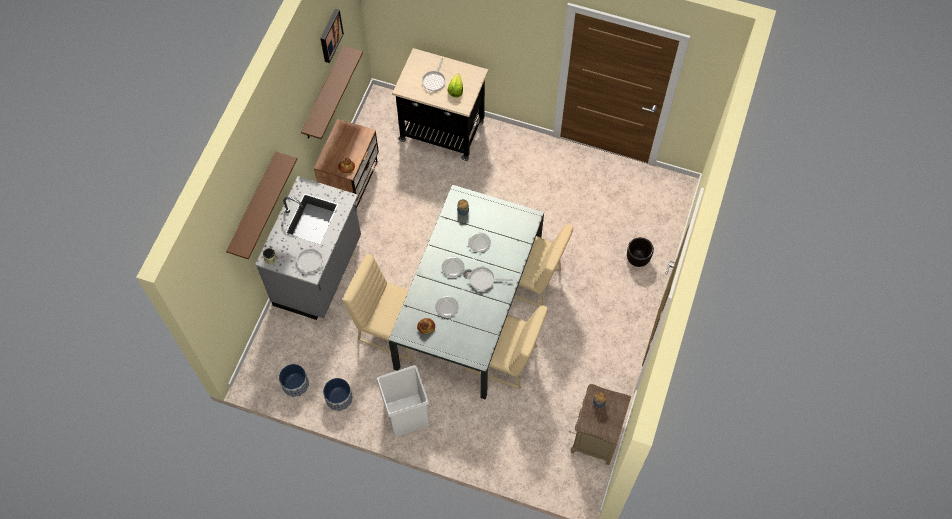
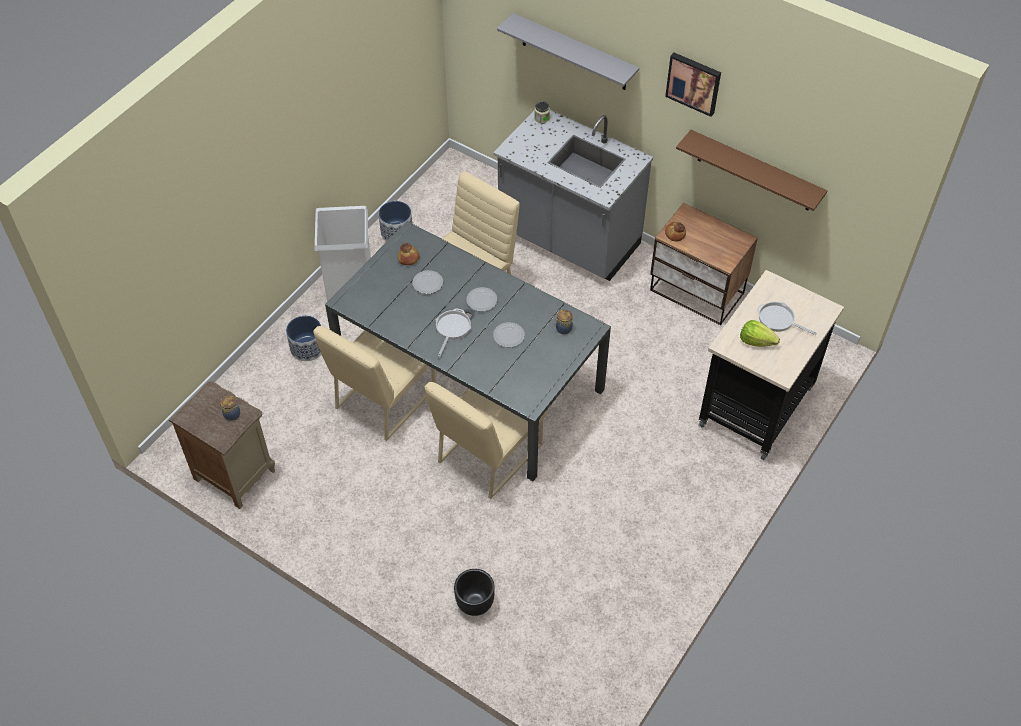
camera: 105 degrees right, 10 degrees down
brown shelf [226,152,297,259] -> grey shelf [497,13,639,90]
planter [279,364,309,397] -> planter moved to [286,315,322,361]
frying pan [280,248,325,273] -> none
picture [320,9,344,63] -> picture moved to [665,53,721,117]

